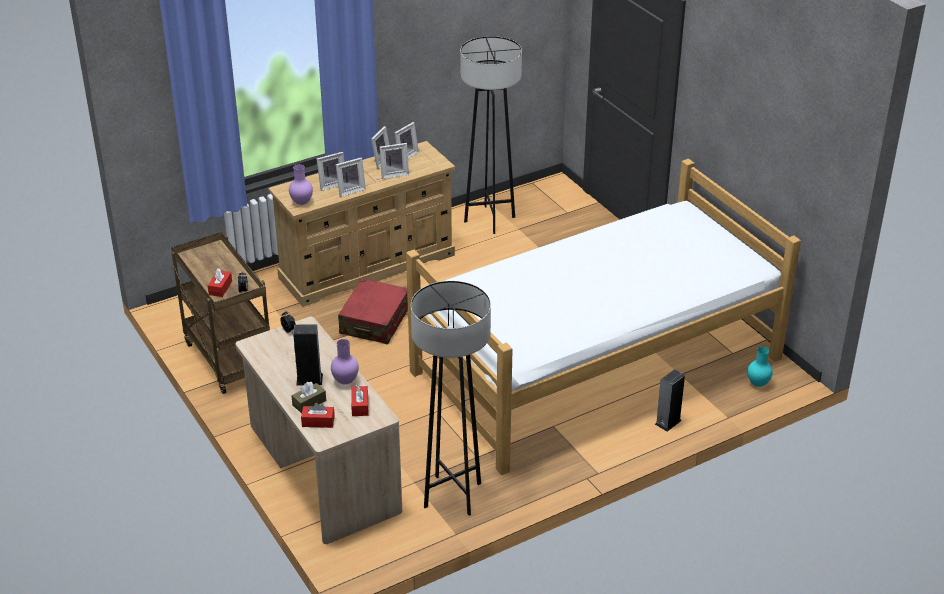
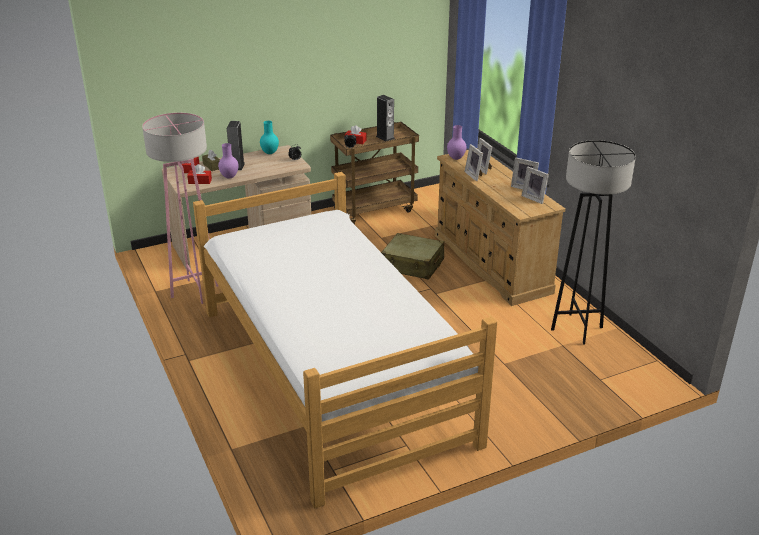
camera: 95 degrees right, 5 degrees down
red suitcase [338,278,408,344] -> beige suitcase [381,233,444,280]
picture frame [379,143,409,179] -> none
grey floor lamp [411,281,491,516] -> pink floor lamp [142,113,219,304]
speaker [655,369,685,431] -> speaker moved to [376,95,395,141]
turquoise vase [747,347,773,387] -> turquoise vase moved to [260,121,279,154]

